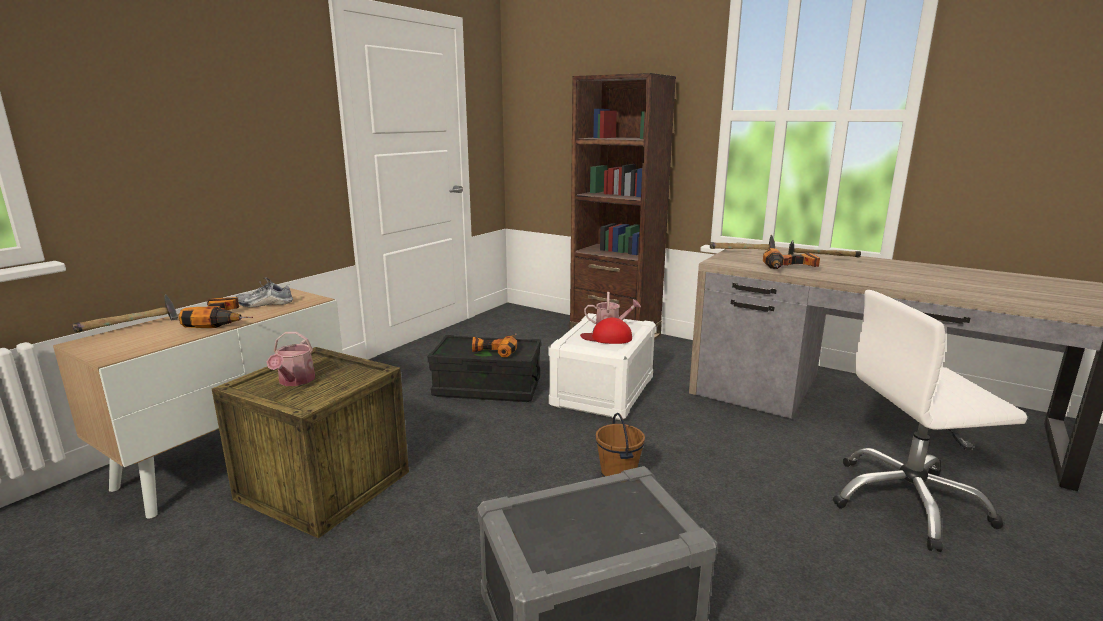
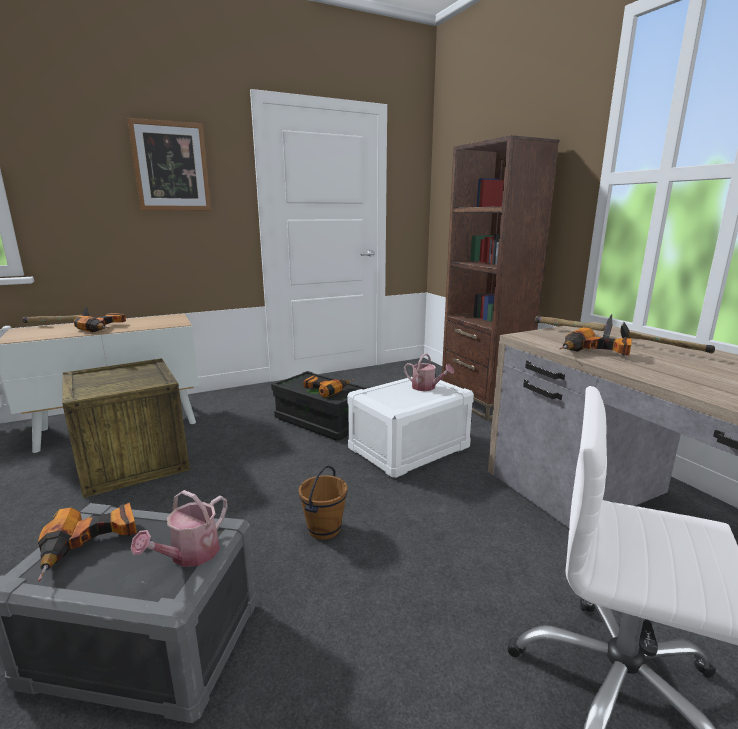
camera: 30 degrees right, 0 degrees up
shoe [236,278,293,308] -> none
watering can [267,332,315,386] -> watering can moved to [131,490,228,567]
red cap [580,317,632,344] -> none
none -> power drill [38,502,137,581]
none -> picture [127,118,211,210]

